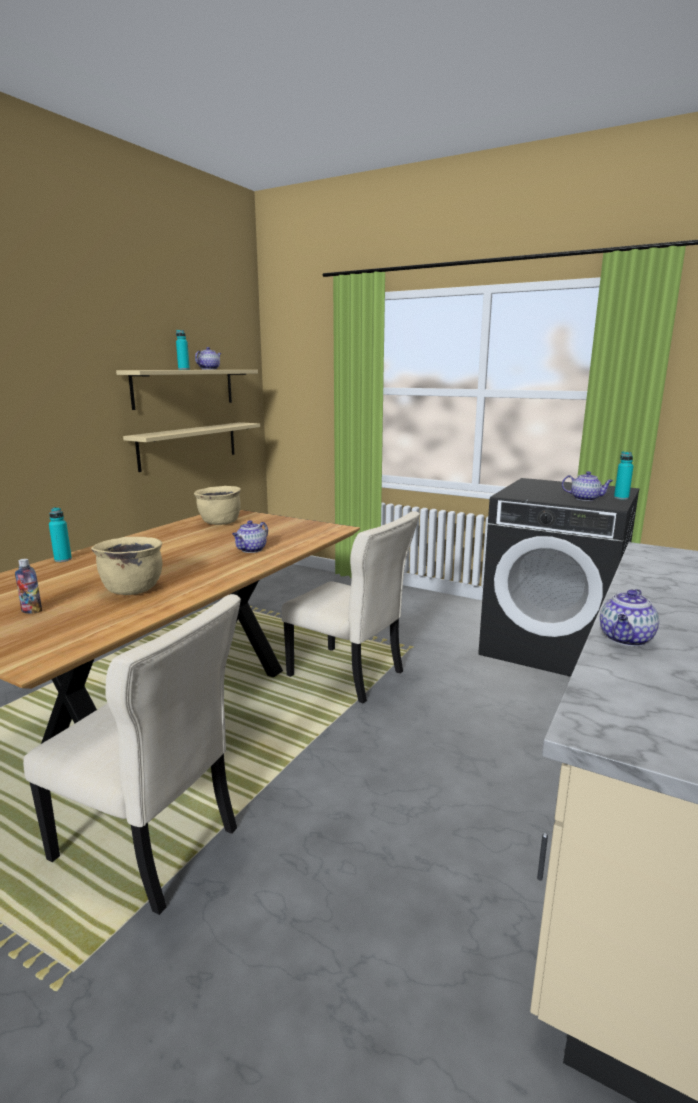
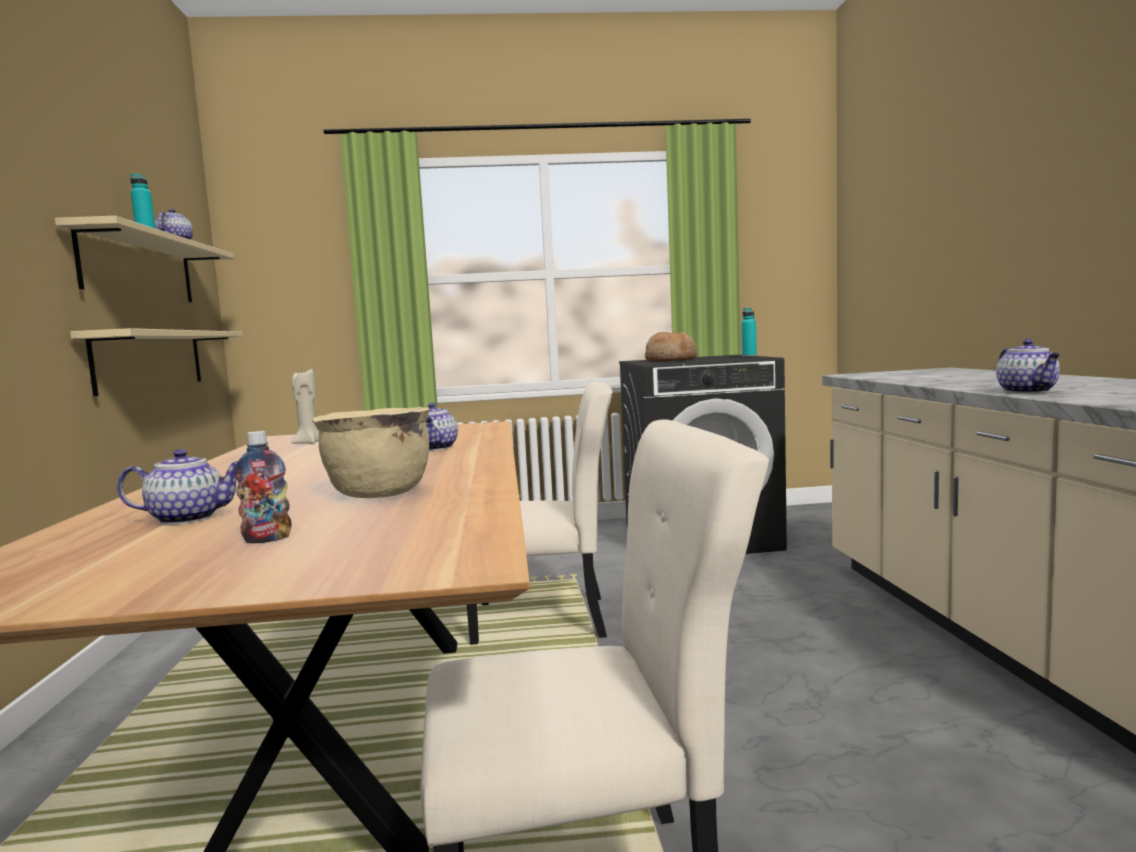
camera: 35 degrees left, 10 degrees down
turquoise bottle [49,507,72,562] -> none
beige cooking pot [194,486,241,525] -> beige candle [291,368,319,444]
teapot [562,471,613,501] -> teapot moved to [117,449,237,525]
none -> bread [645,332,698,362]

